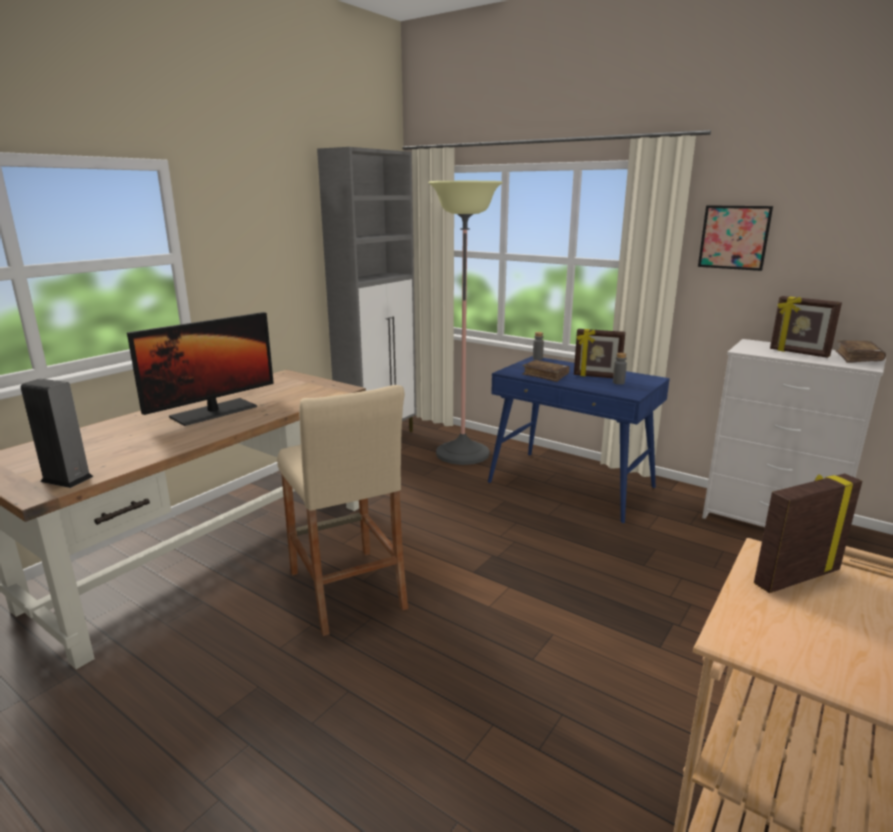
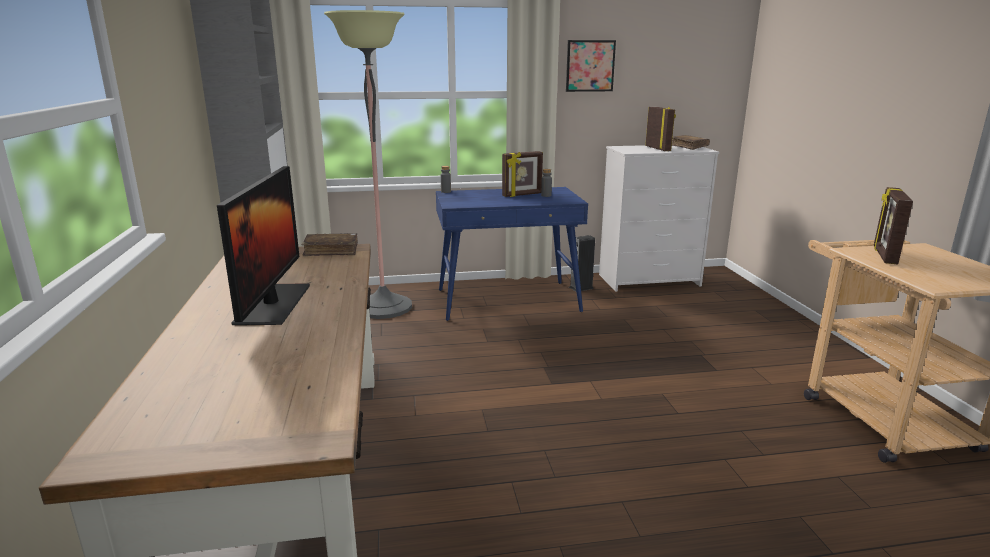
camera: 45 degrees left, 0 degrees up
speaker [21,379,93,488] -> speaker moved to [569,235,595,291]
beige stool [277,385,408,636] -> none
brown book [522,360,570,382] -> brown book moved to [302,233,358,256]
picture frame [770,296,842,358] -> picture frame turned 105 degrees counterclockwise [645,107,676,151]

